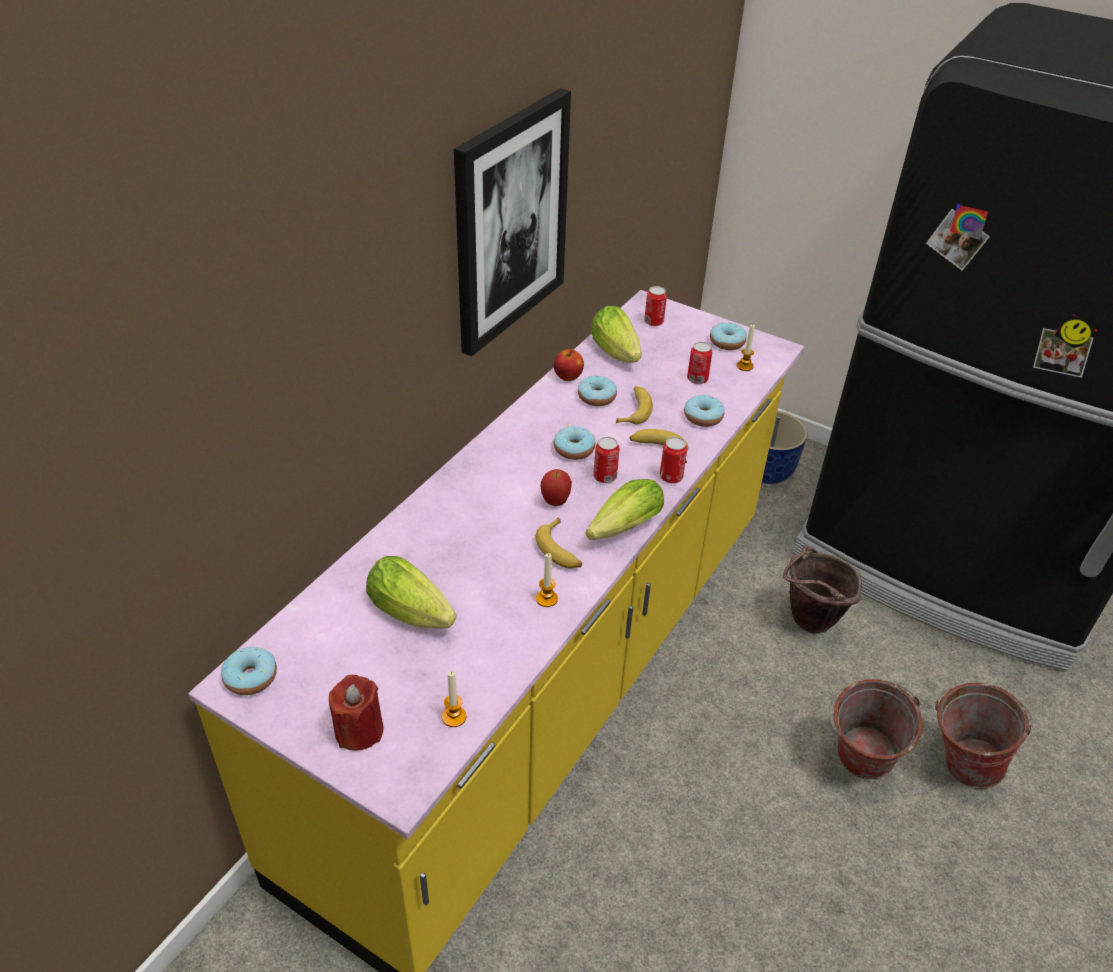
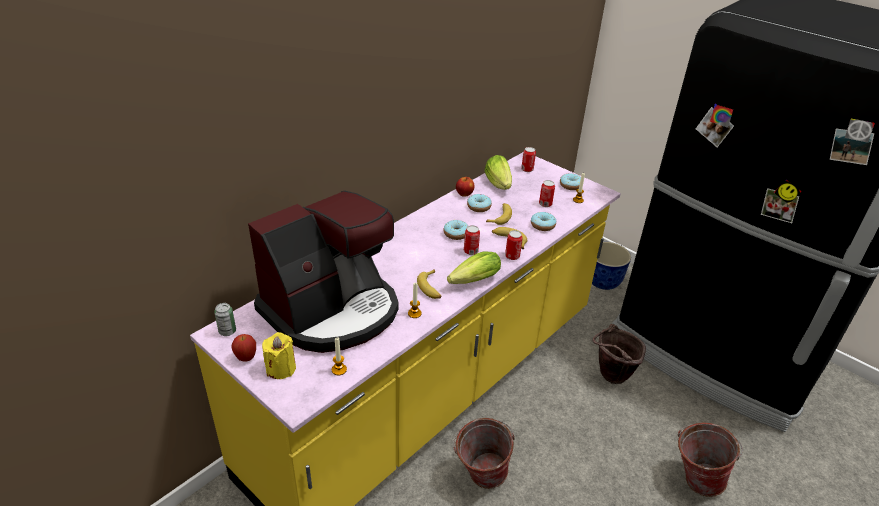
camera: 10 degrees right, 5 degrees down
donut [221,647,277,695] -> can [214,303,236,336]
red candle [329,675,384,751] -> yellow candle [262,332,296,379]
lettuce [366,556,456,629] -> coffee machine [248,190,399,353]
picture [454,88,571,357] -> none
apple [541,469,572,506] -> apple moved to [232,334,256,362]
bucket [829,679,923,779] -> bucket moved to [453,418,515,489]

